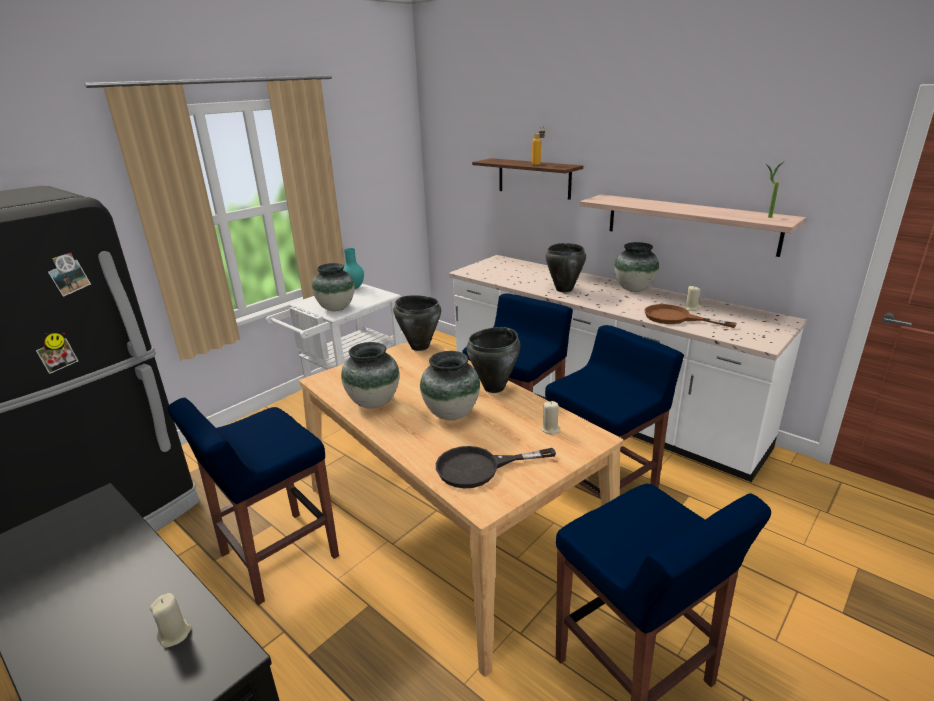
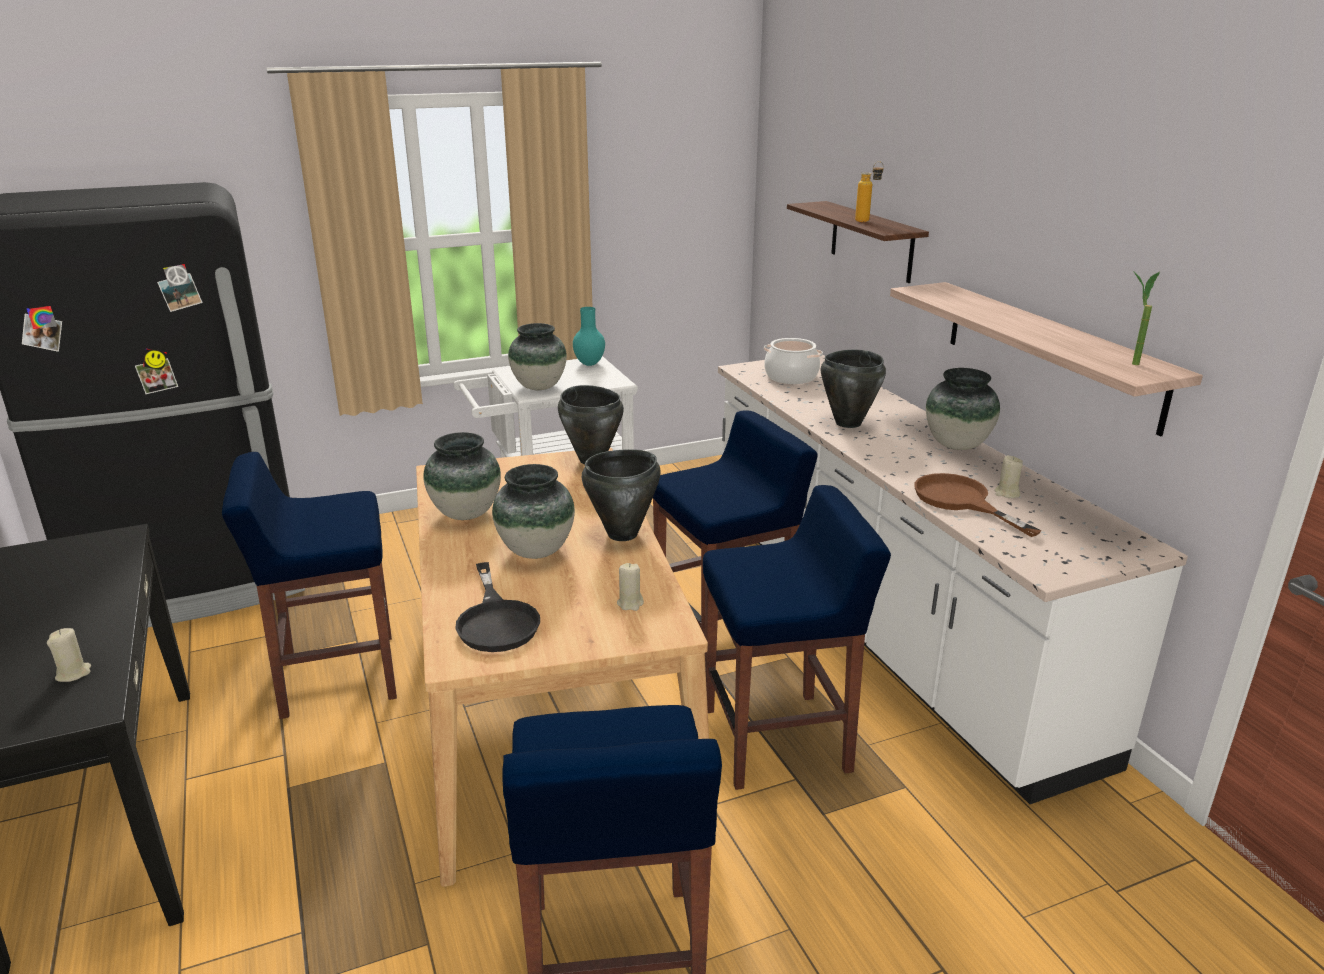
camera: 25 degrees right, 0 degrees up
black frying pan [436,446,556,488] -> black frying pan turned 120 degrees counterclockwise [455,562,540,652]
none -> cooking pot [764,338,823,384]

